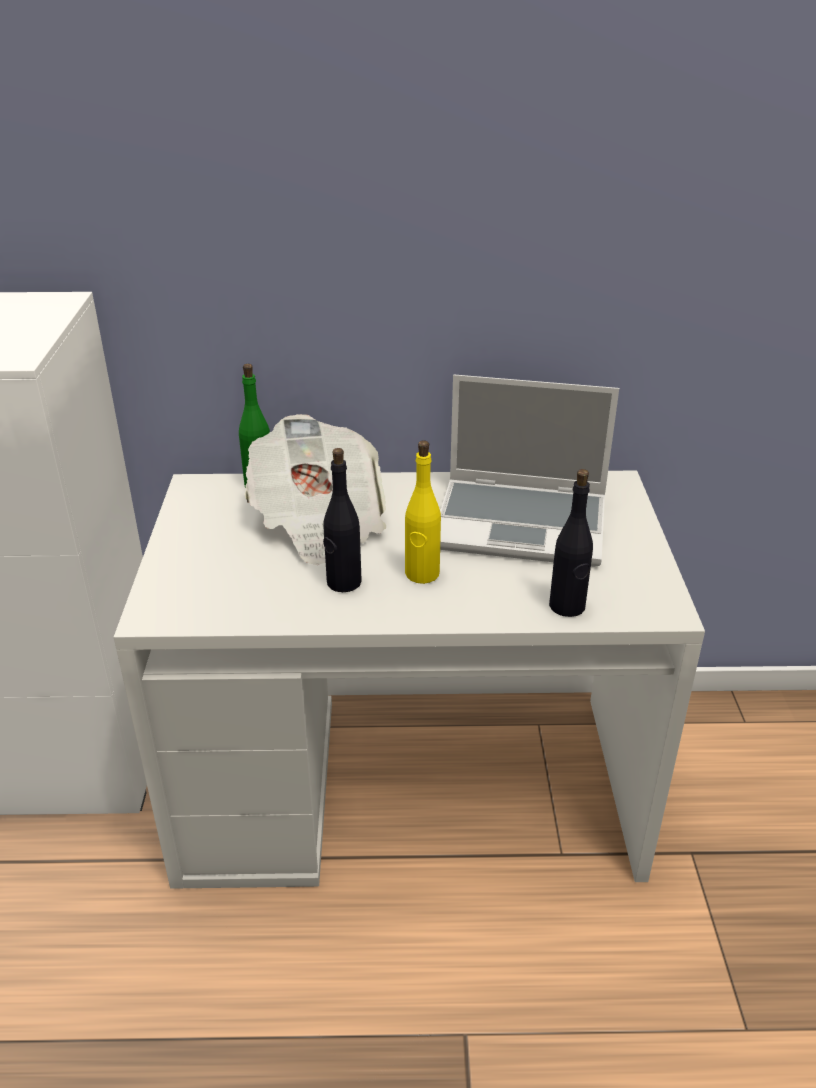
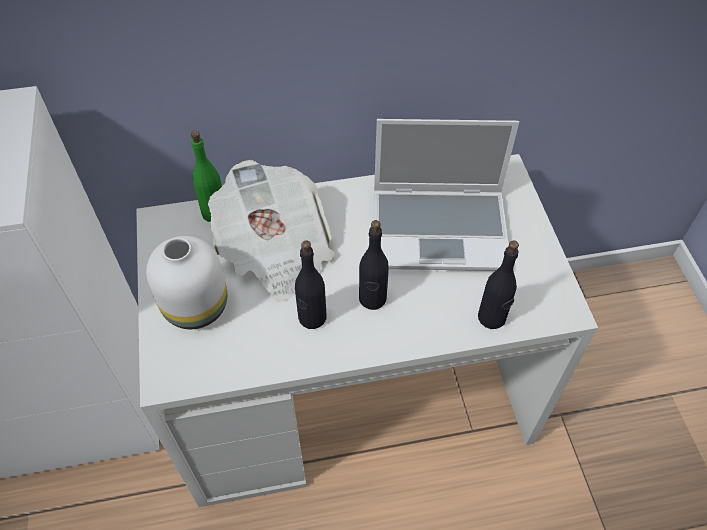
camera: 10 degrees left, 20 degrees up
yellow bottle [405,440,441,584] -> black bottle [359,220,389,310]
none -> white vase [146,236,227,329]

